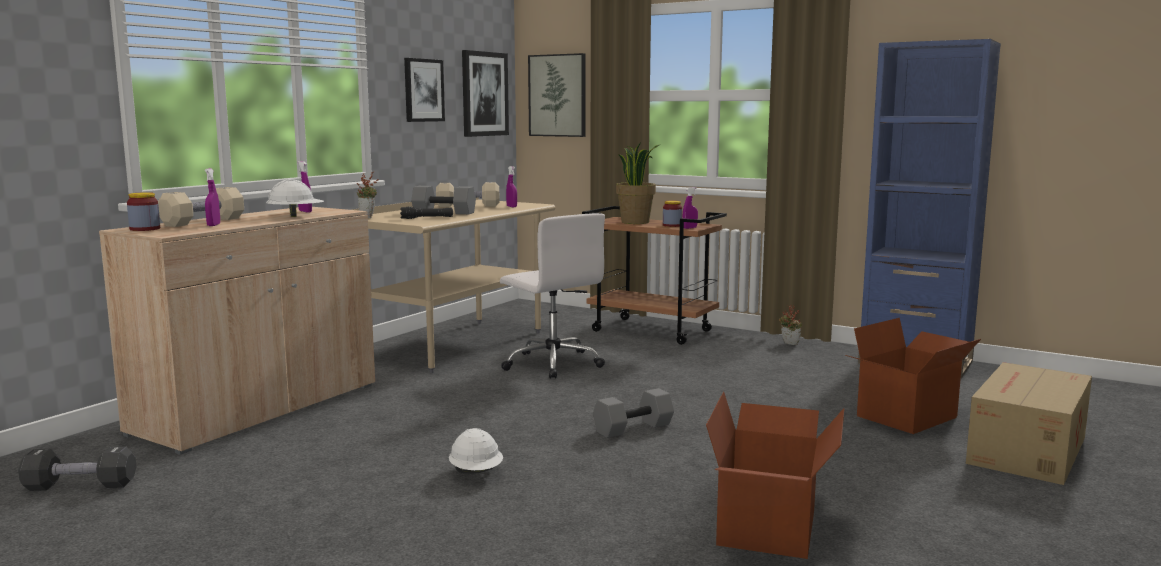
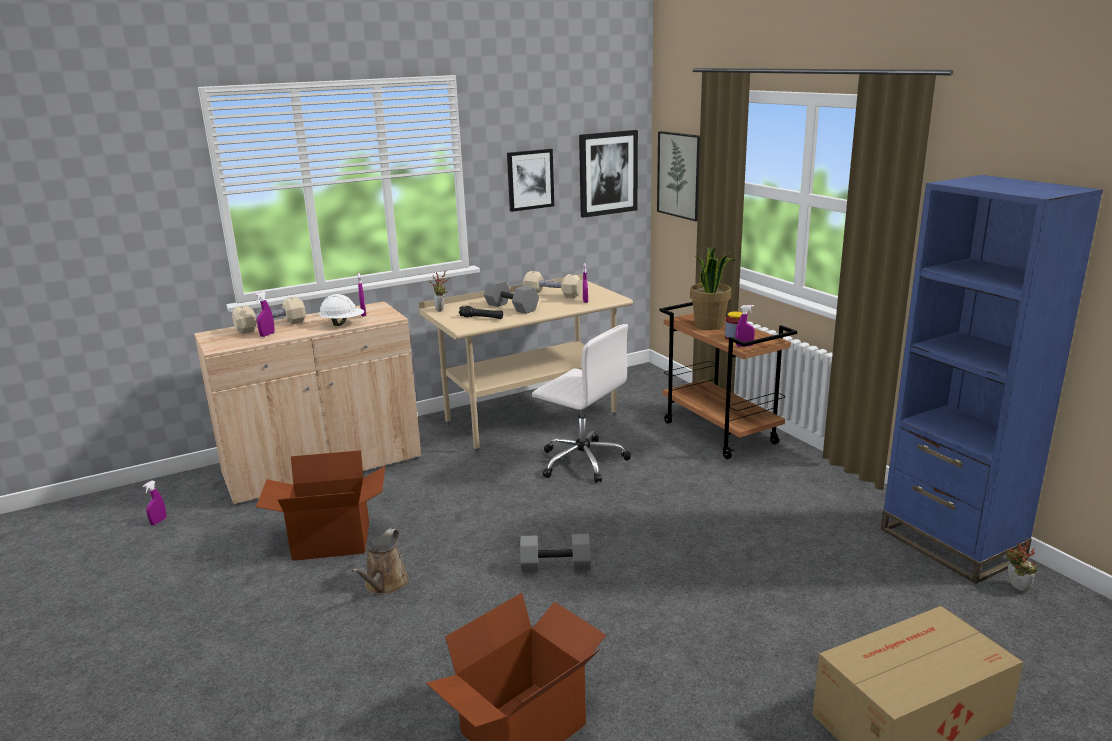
camera: 30 degrees right, 10 degrees up
black dumbbell [18,446,136,491] -> purple spray bottle [143,480,166,525]
jar [127,192,160,231] -> none
white hard hat [449,428,503,474] -> brown watering can [352,529,409,595]
white office chair [500,213,605,379] -> white office chair turned 45 degrees counterclockwise [532,324,631,483]
potted plant [779,305,802,345] -> potted plant moved to [1006,538,1037,592]
cardboard box [845,318,981,434] -> cardboard box moved to [256,450,385,561]

